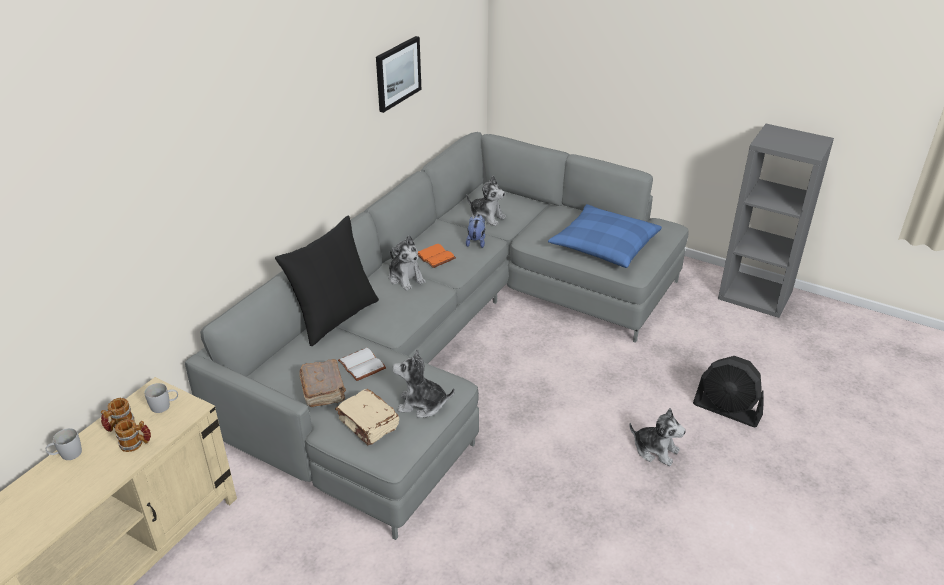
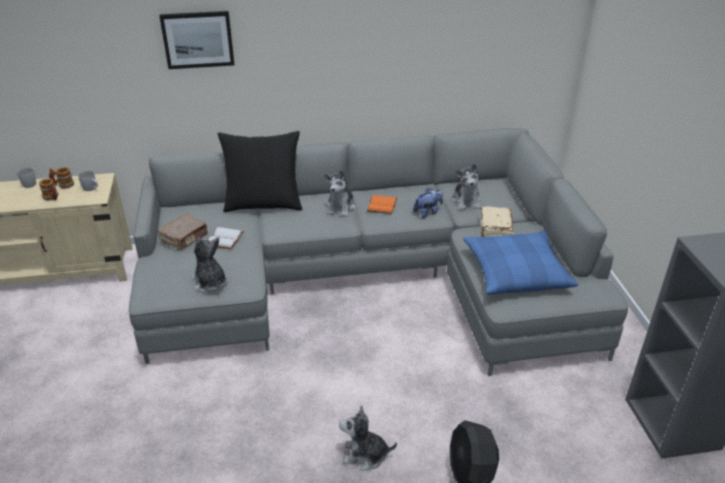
camera: 50 degrees right, 0 degrees up
beige book [335,389,399,445] -> beige book moved to [481,206,513,237]
picture [376,36,421,113] -> picture moved to [159,11,234,69]
plush toy [629,408,686,466] -> plush toy turned 105 degrees clockwise [339,405,397,470]

